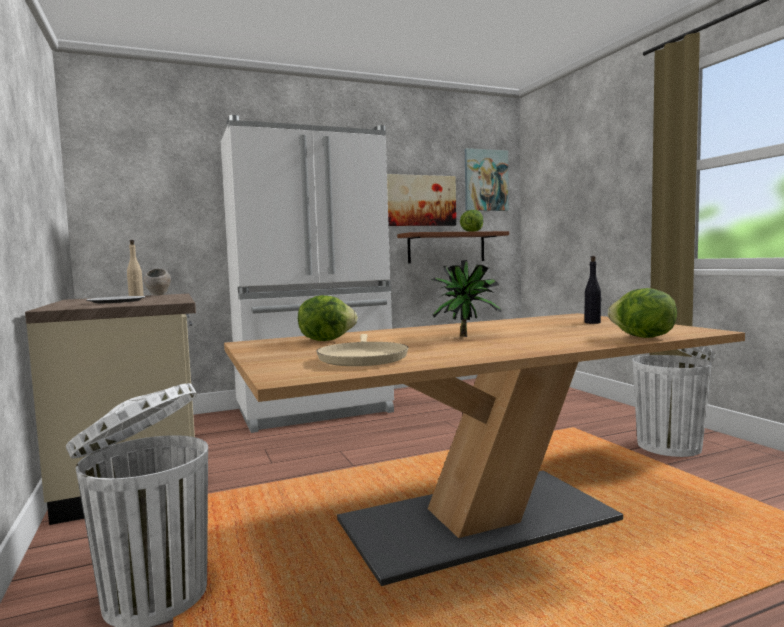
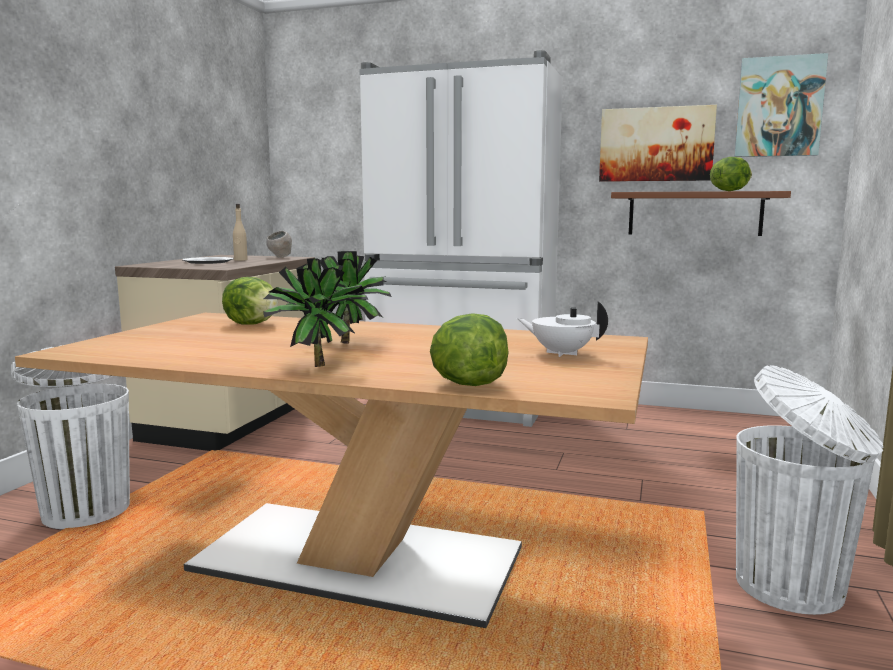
camera: 40 degrees right, 5 degrees up
beige frying pan [316,334,408,366] -> none
black bottle [585,256,602,324] -> white teapot [517,301,608,357]
none -> potted plant [263,259,369,367]

